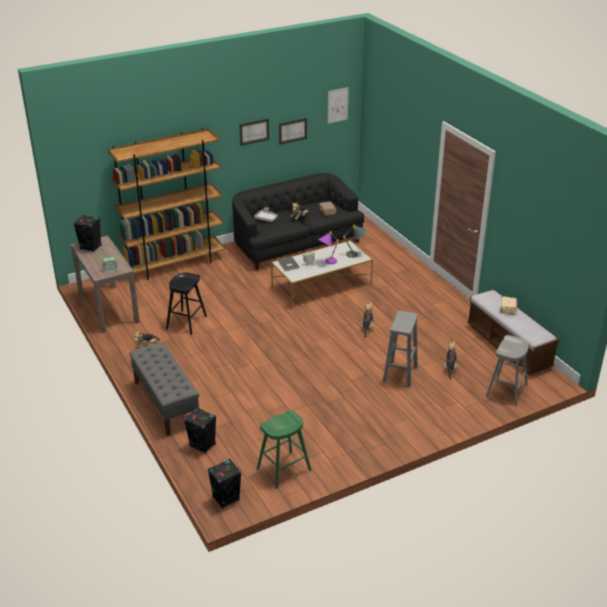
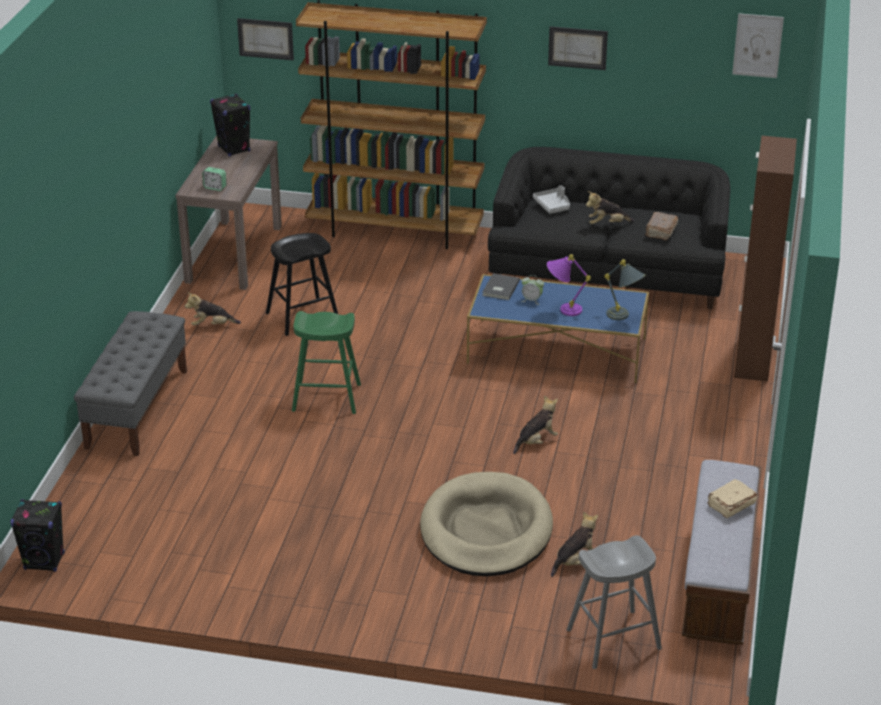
camera: 40 degrees right, 0 degrees up
black speaker [184,407,216,454] -> none
green stool [257,409,311,489] -> green stool moved to [292,311,361,414]
white coffee table [271,240,373,309] -> blue coffee table [467,274,649,383]
picture [279,118,307,145] -> picture moved to [237,18,294,60]
grey stool [383,311,418,387] -> beige dog bed [420,472,553,576]
none -> brown cabinet [734,136,797,382]

